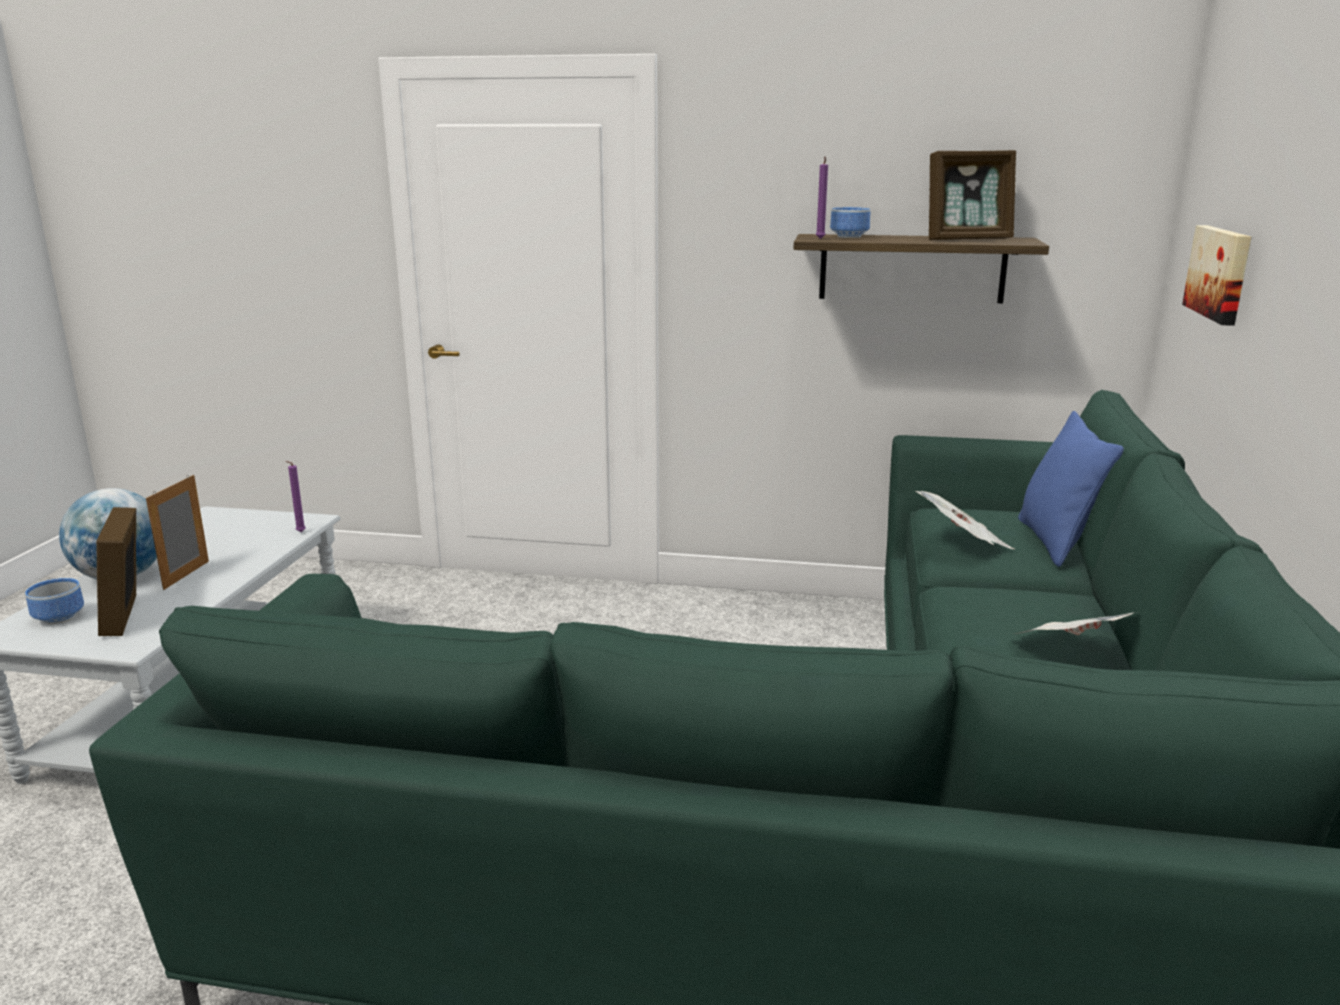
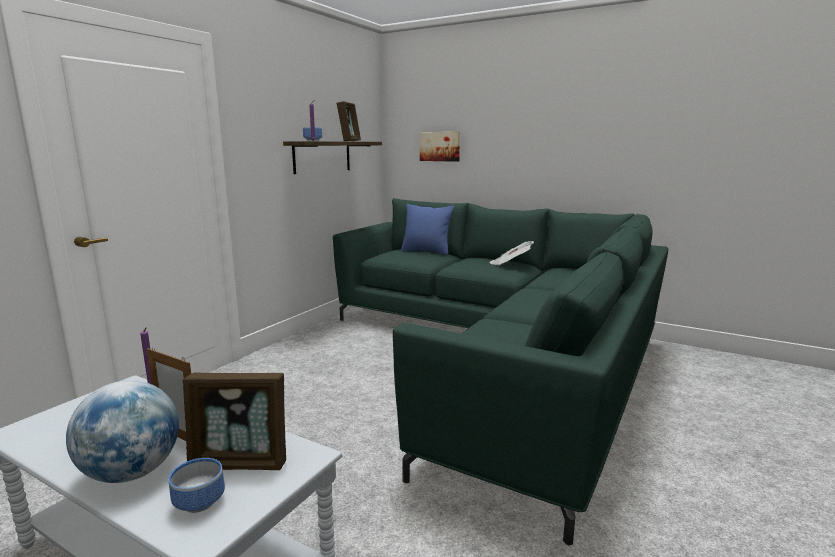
camera: 70 degrees left, 5 degrees down
newspaper [916,491,1014,549] -> none

